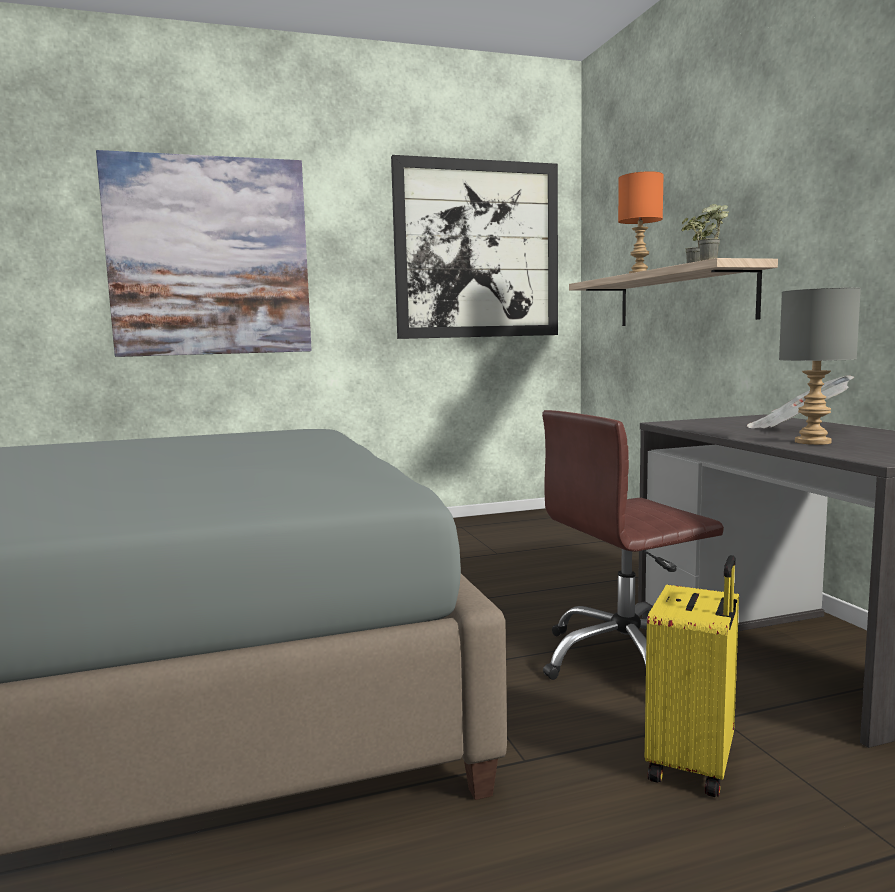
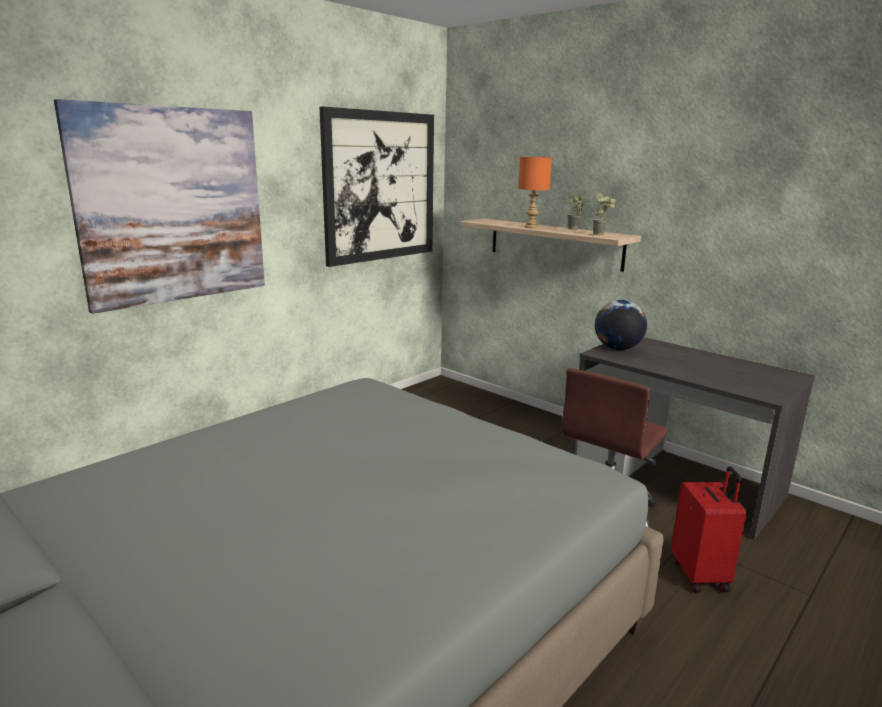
camera: 30 degrees left, 10 degrees up
yellow suitcase [645,555,739,797] -> red suitcase [671,466,746,593]
newspaper [747,375,854,428] -> none
grey table lamp [779,287,861,445] -> none
none -> globe [595,300,647,350]

